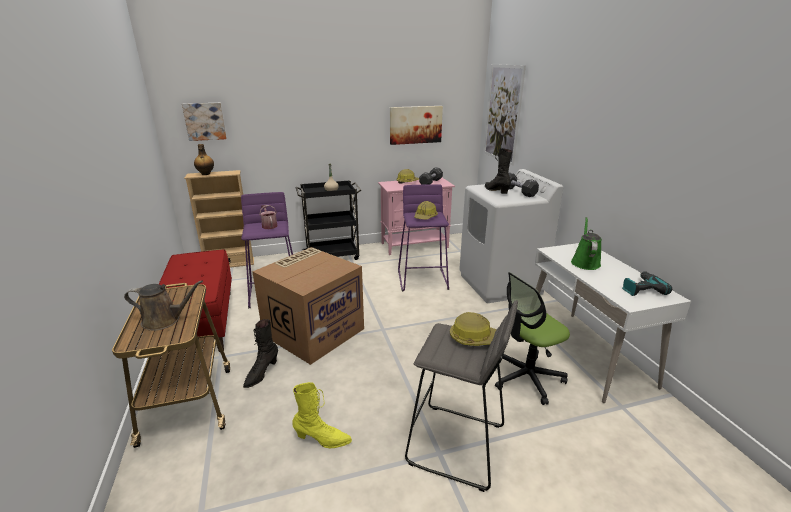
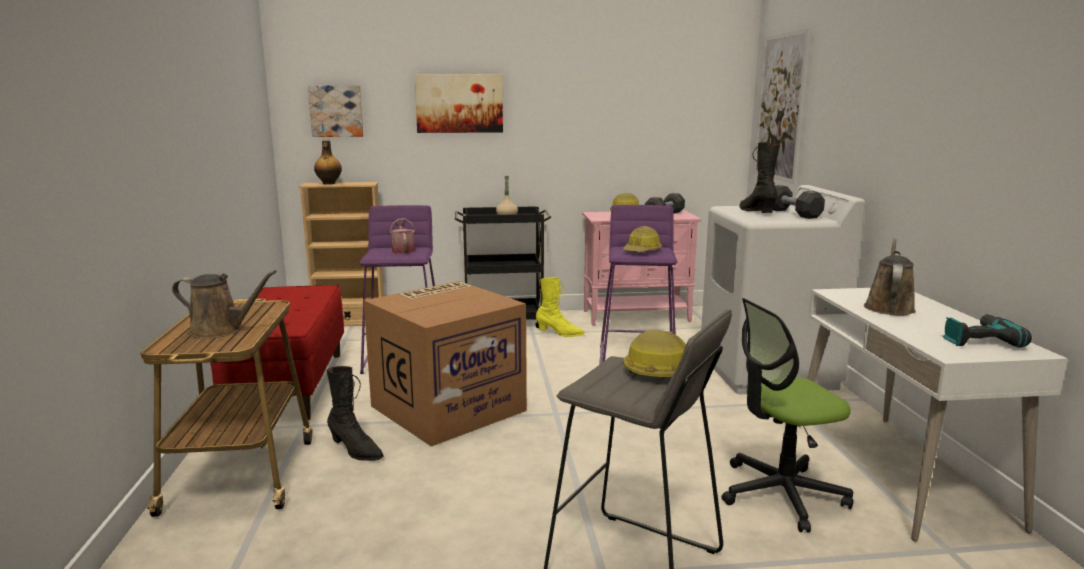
camera: 10 degrees right, 10 degrees down
black boot [243,319,278,388] -> black boot turned 90 degrees counterclockwise [326,366,383,461]
yellow boot [293,382,352,448] -> yellow boot moved to [536,277,585,337]
picture [390,106,443,145] -> picture moved to [415,74,503,133]
green watering can [571,217,602,270] -> brown watering can [864,238,916,315]

